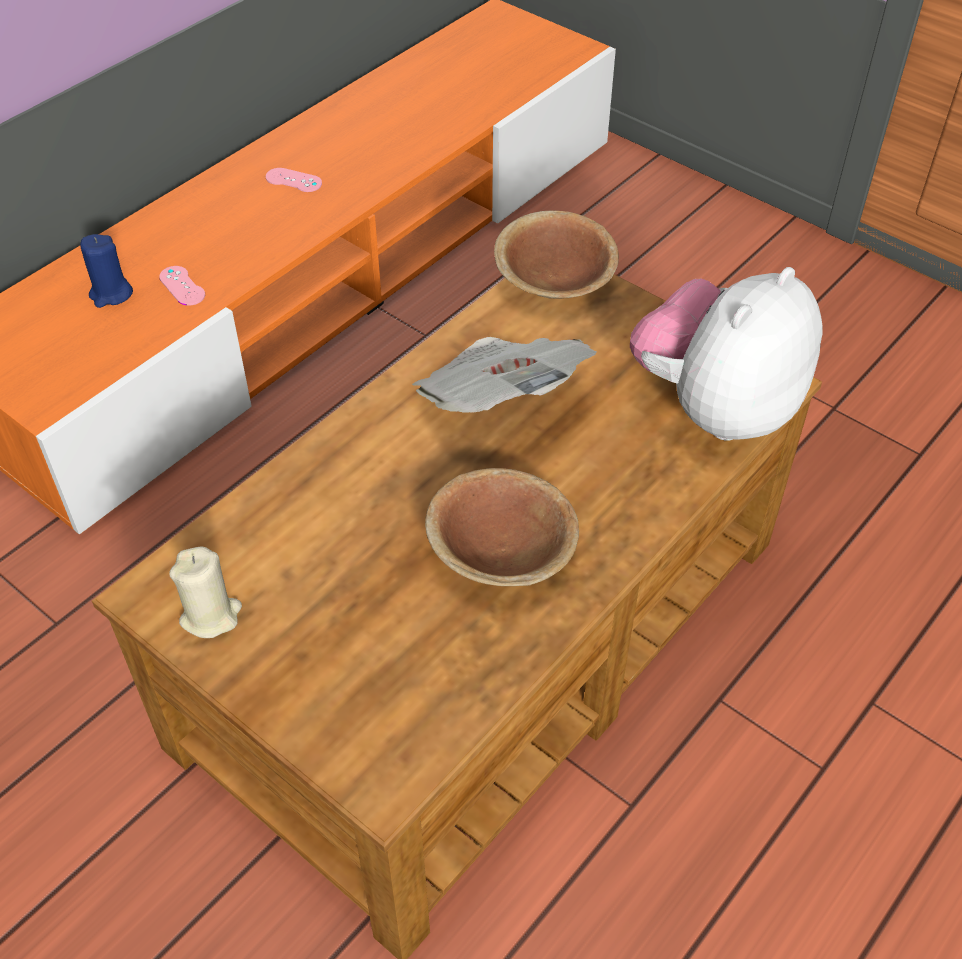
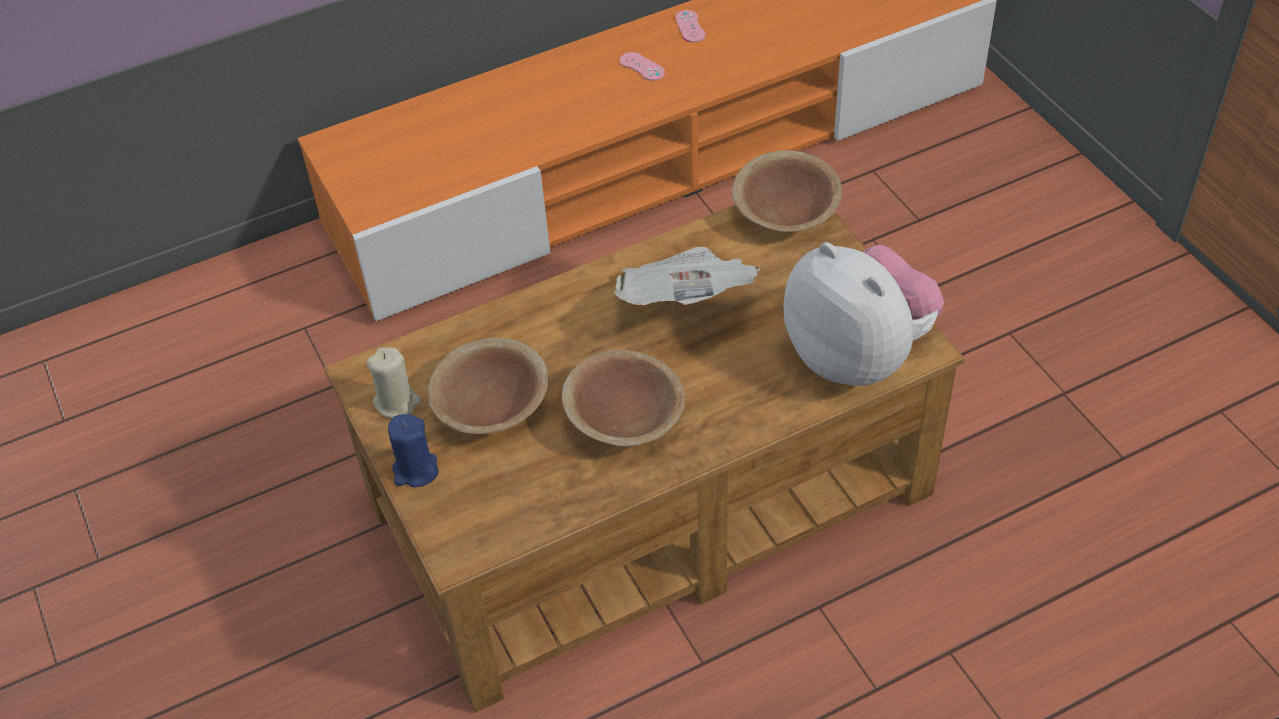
camera: 25 degrees right, 0 degrees up
blue candle [80,234,133,308] -> blue candle moved to [388,414,439,487]
pink game controller [159,266,205,306] -> pink game controller moved to [675,10,706,42]
plush toy [630,267,822,441] -> plush toy turned 75 degrees clockwise [783,242,944,386]
none -> brown bowl [428,338,548,434]

